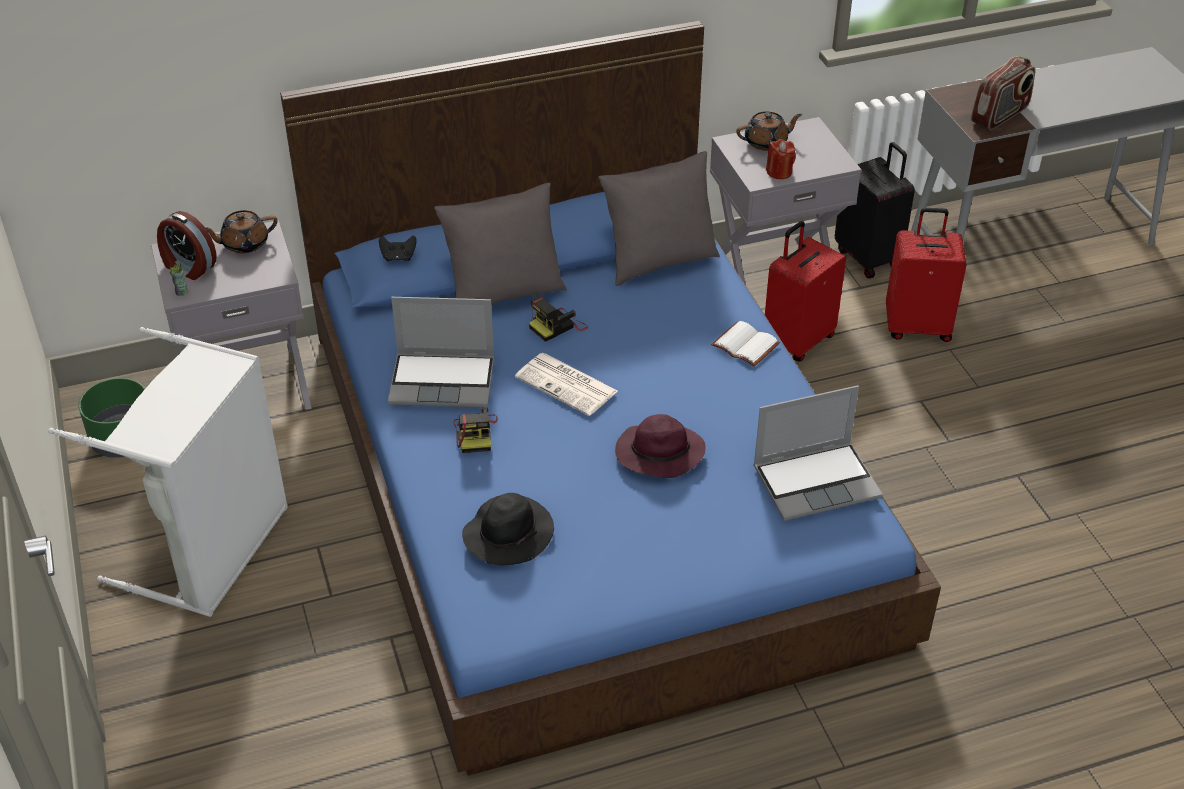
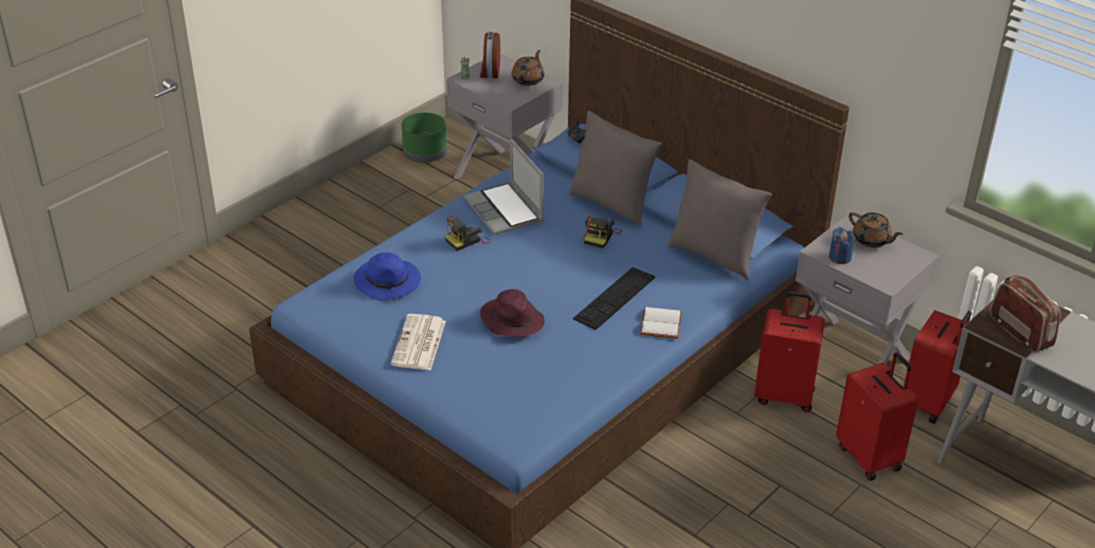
camera: 60 degrees right, 5 degrees down
grey laundry basket [48,327,288,617] -> none
brown teapot [206,210,278,253] -> brown teapot turned 75 degrees clockwise [512,50,545,86]
black hat [462,493,554,565] -> blue hat [354,252,421,301]
newspaper [515,353,618,416] -> newspaper moved to [391,314,446,370]
camera [529,296,588,342] -> camera turned 90 degrees counterclockwise [583,216,622,248]
laptop [753,385,883,521] -> none
red candle [766,139,796,179] -> blue candle [829,227,855,264]
black suitcase [835,142,915,278] -> red suitcase [907,310,972,424]
radio [971,56,1035,130] -> radio turned 135 degrees counterclockwise [990,275,1061,353]
none -> keyboard [573,267,655,330]

